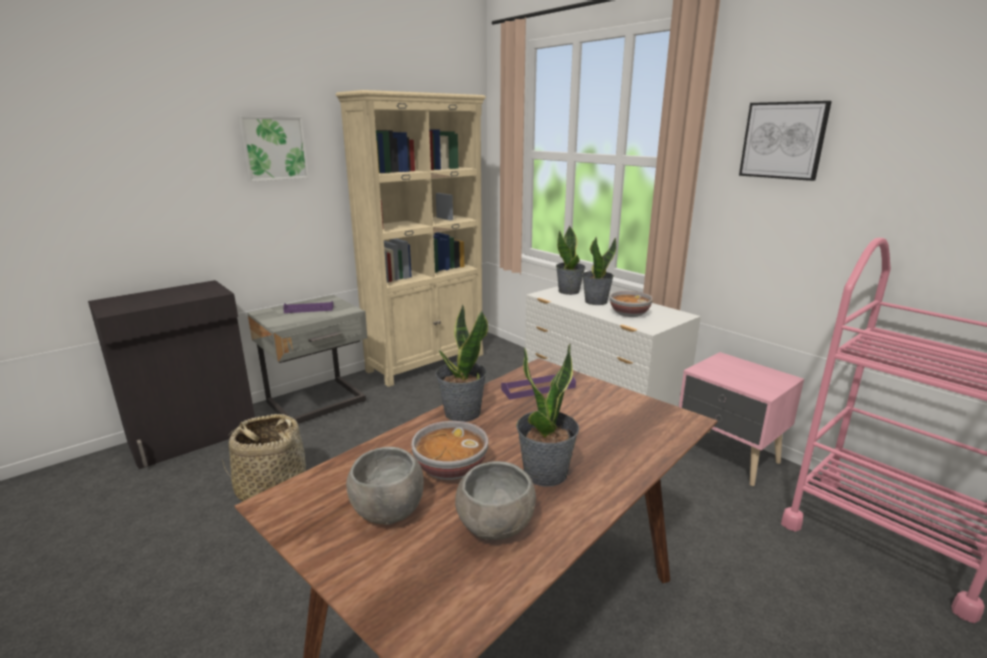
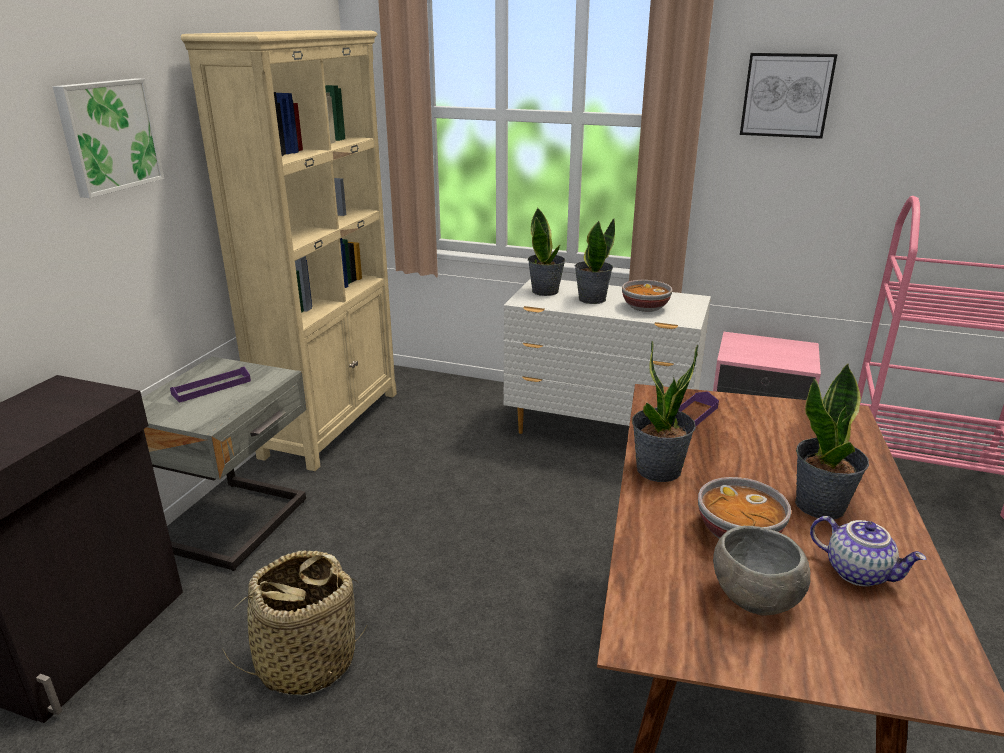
camera: 30 degrees left, 5 degrees up
grey bowl [455,461,536,540] -> teapot [810,516,926,587]

